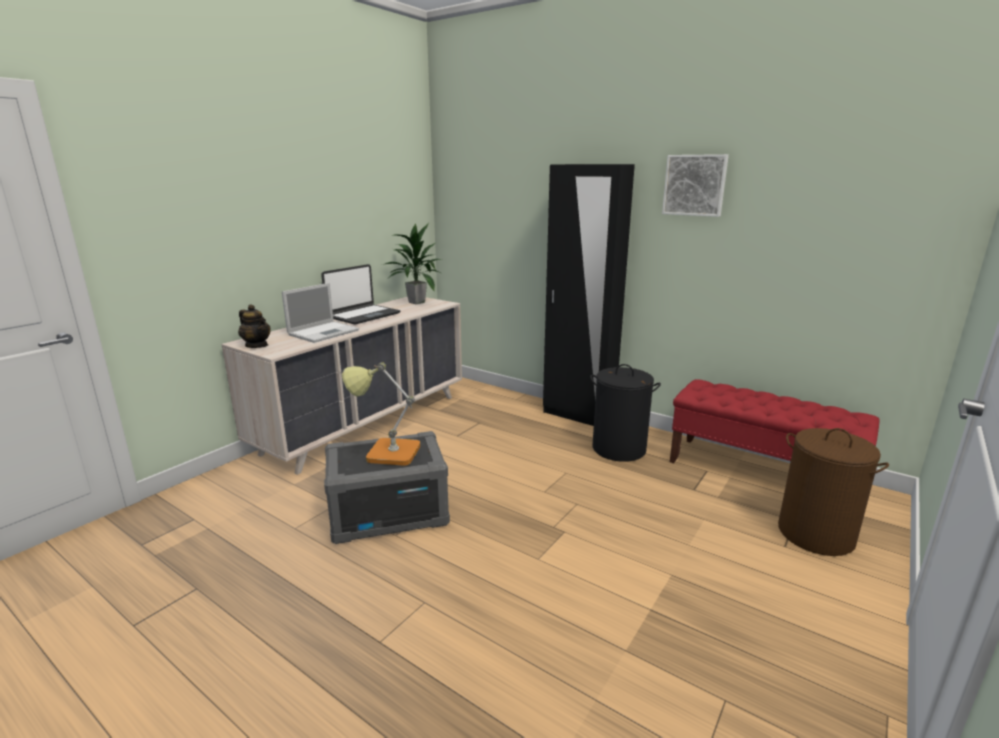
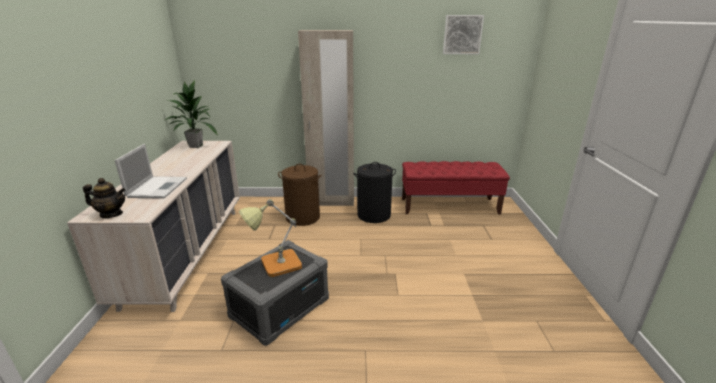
camera: 35 degrees left, 5 degrees up
laptop [321,264,400,325] -> none
black wardrobe [543,164,635,426] -> beige wardrobe [298,30,354,206]
picture [662,154,729,217] -> picture moved to [443,15,484,54]
brown laundry basket [778,428,889,556] -> brown laundry basket moved to [278,164,322,226]

